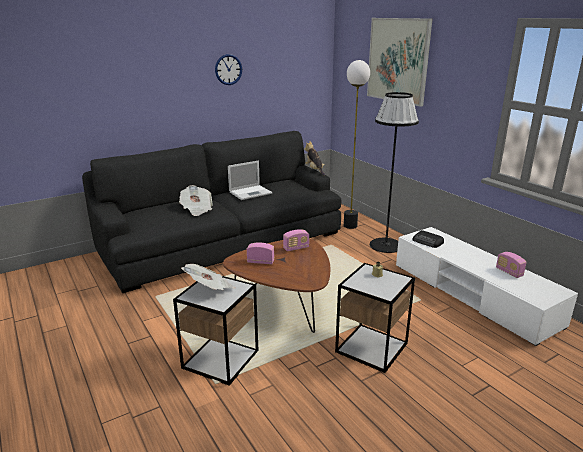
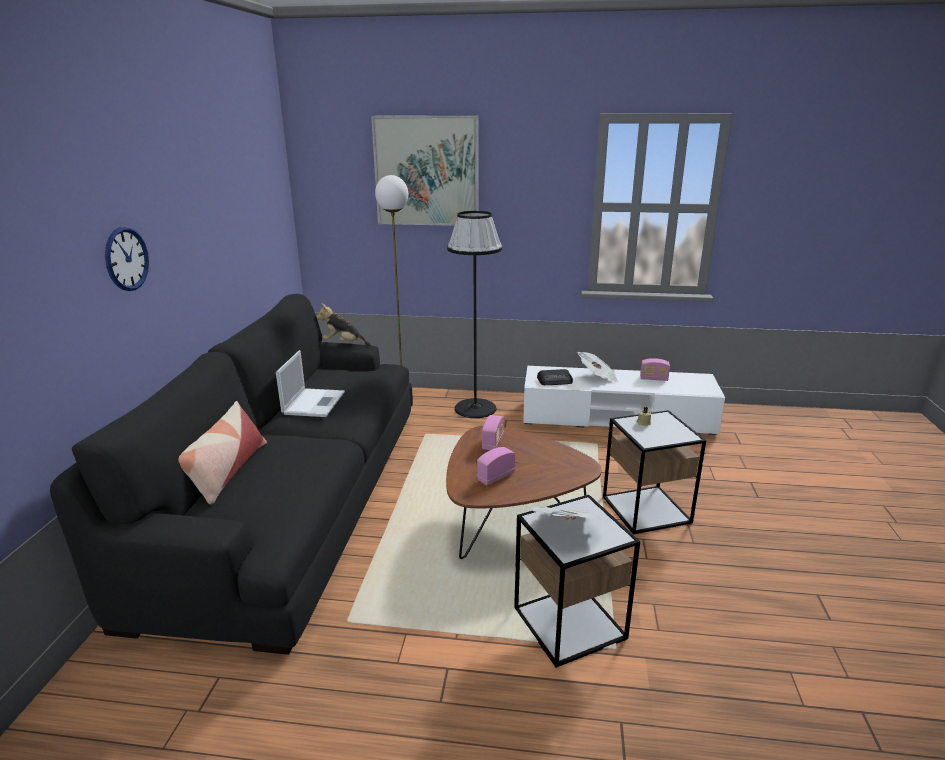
camera: 50 degrees left, 0 degrees up
newspaper [179,185,213,216] -> newspaper moved to [578,352,618,382]
wall clock [215,54,242,85] -> wall clock moved to [105,227,149,291]
none -> pillow [179,401,267,504]

